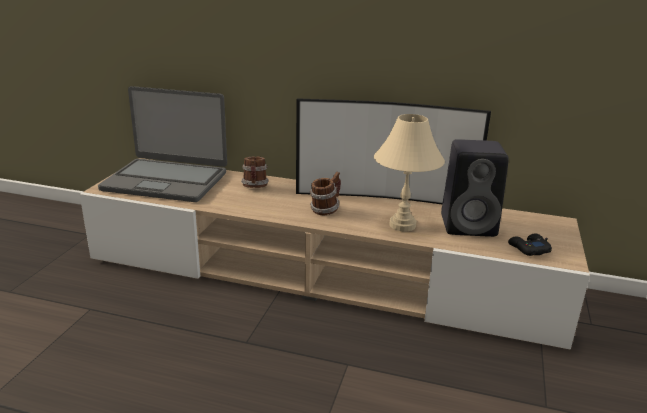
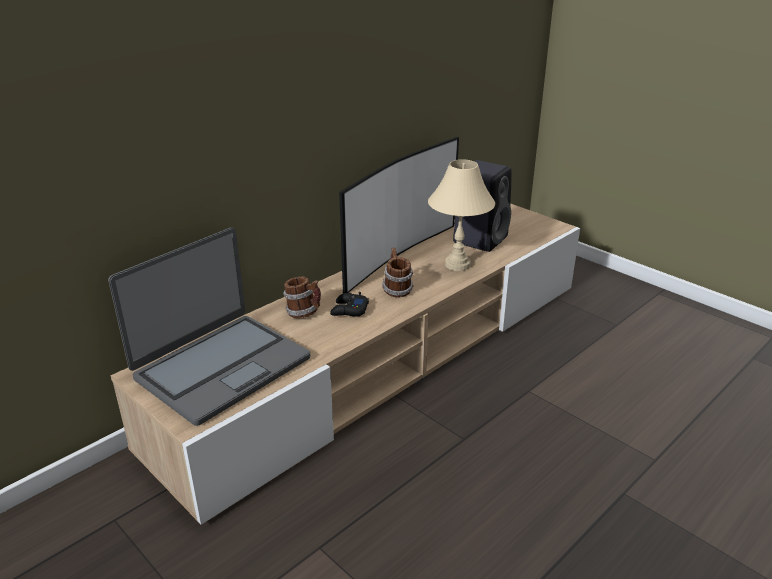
camera: 60 degrees left, 5 degrees up
black game controller [508,234,552,256] -> black game controller moved to [330,292,369,316]

